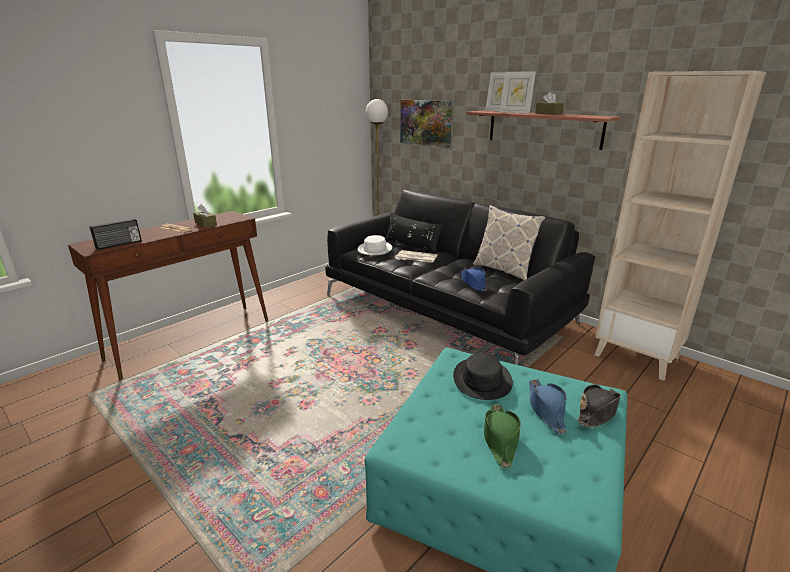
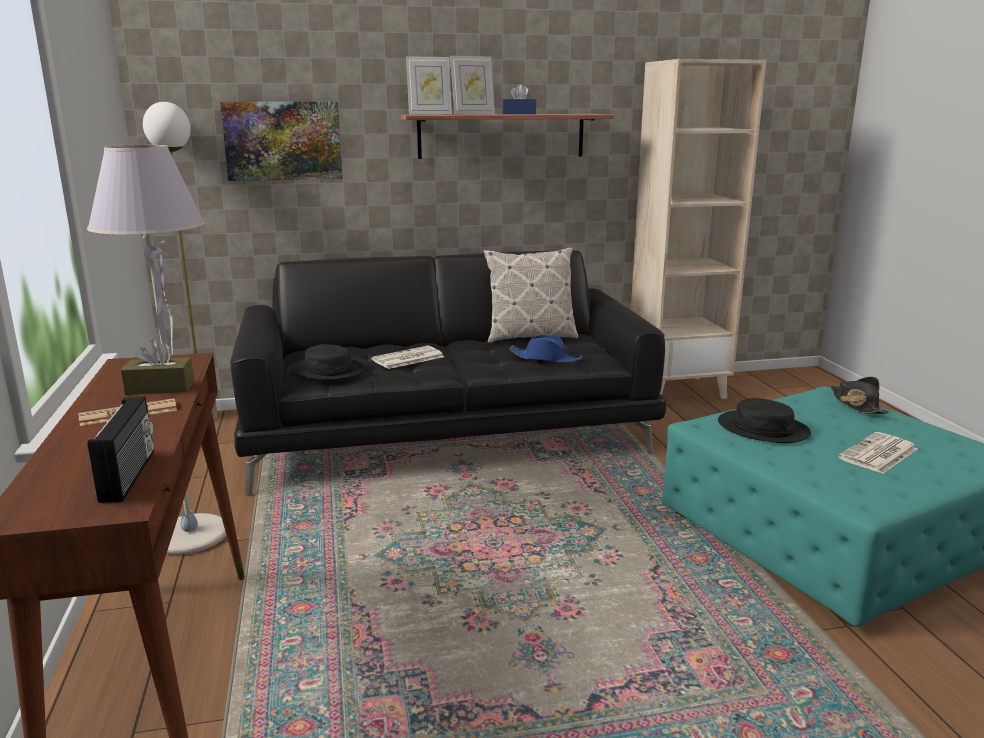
camera: 55 degrees left, 5 degrees down
white hat [358,235,392,255] -> black hat [292,344,365,380]
black pillow [385,212,443,254] -> none
green hat [484,404,521,468] -> newspaper [838,432,917,474]
blue hat [529,379,567,434] -> none
brown tissue box [535,92,564,115] -> blue tissue box [502,84,536,114]
none -> grey floor lamp [87,145,226,555]

